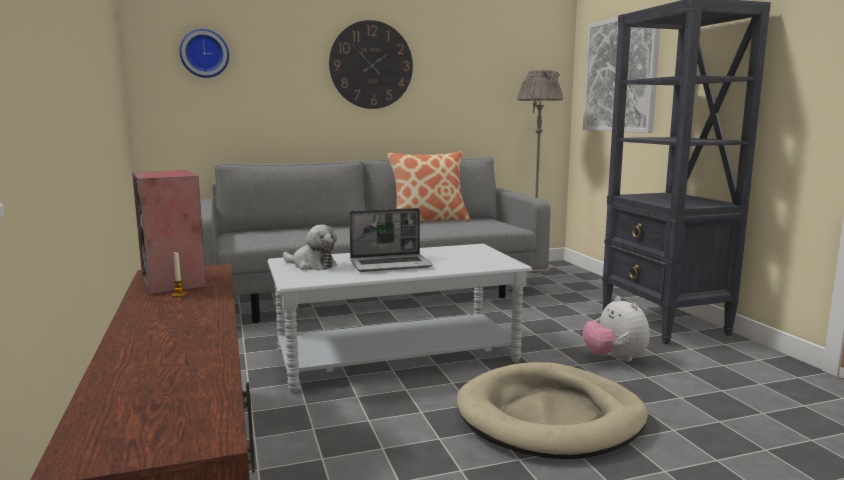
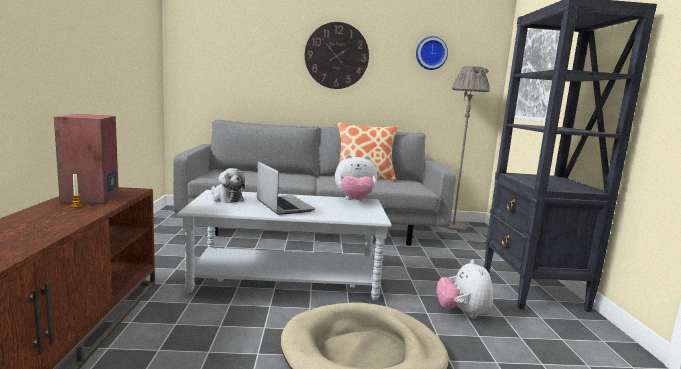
camera: 15 degrees right, 0 degrees up
wall clock [179,29,229,78] -> wall clock moved to [416,36,448,70]
laptop [349,208,433,272] -> laptop turned 120 degrees counterclockwise [257,161,315,215]
none -> plush toy [335,154,377,200]

